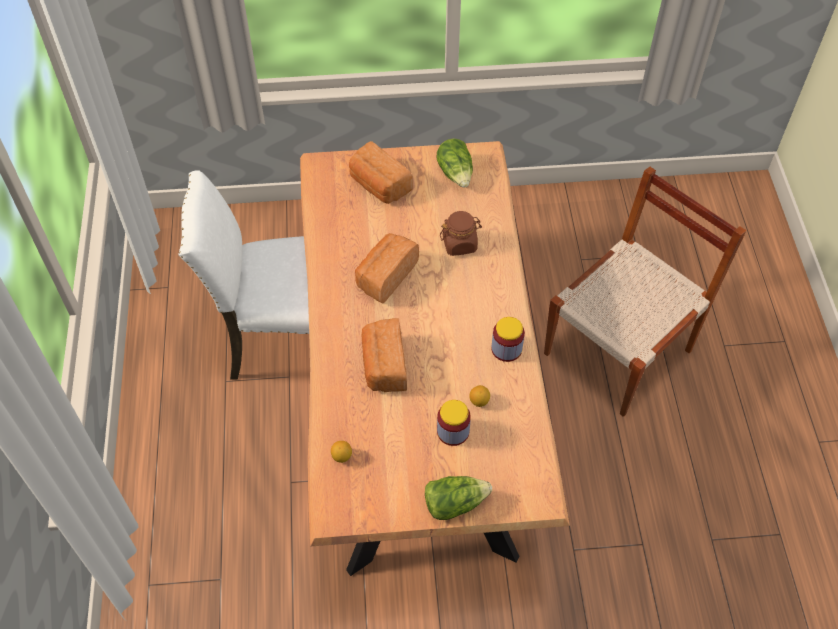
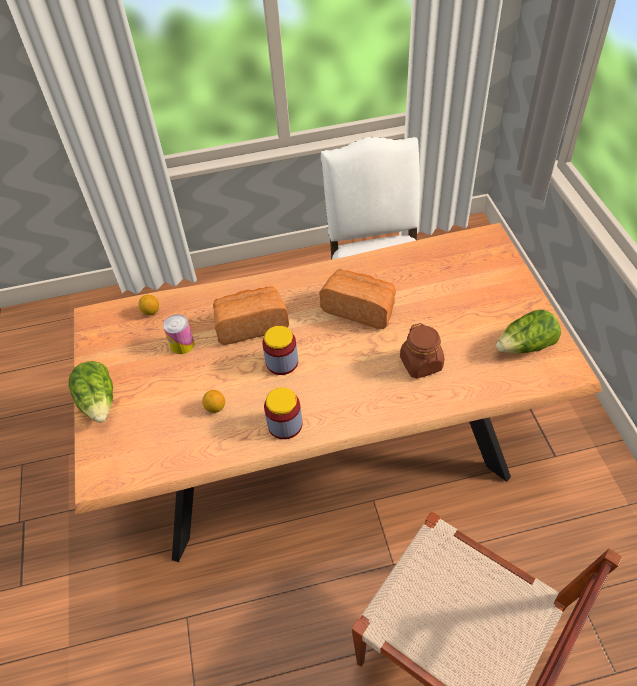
camera: 85 degrees right, 5 degrees down
bread [349,141,413,204] -> none
jar [437,400,471,446] -> jar moved to [262,326,298,375]
none -> can [163,314,195,354]

